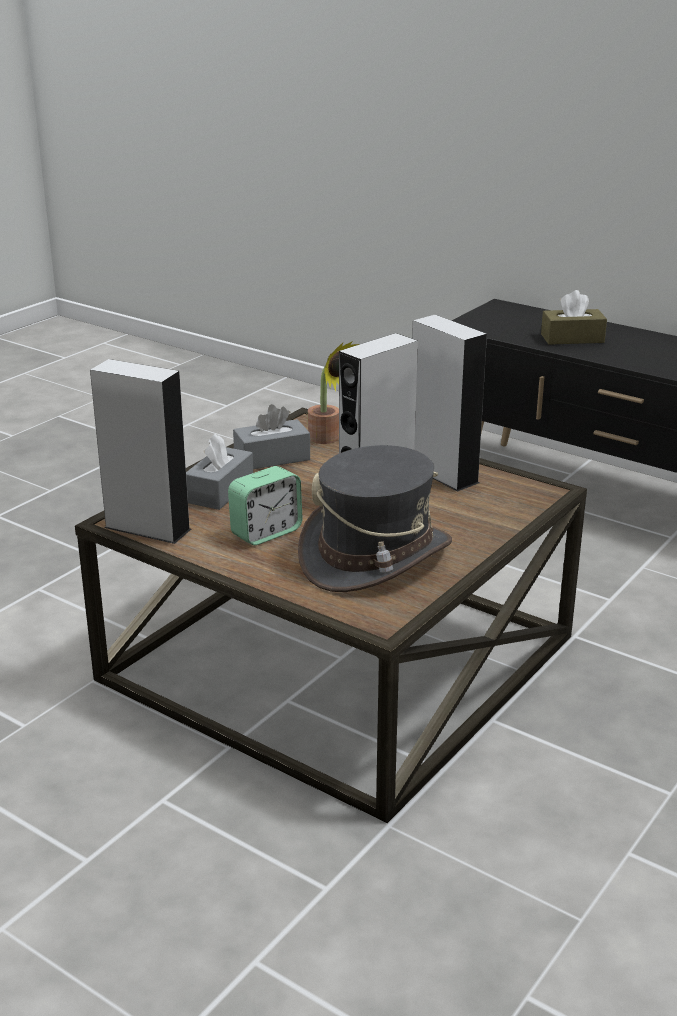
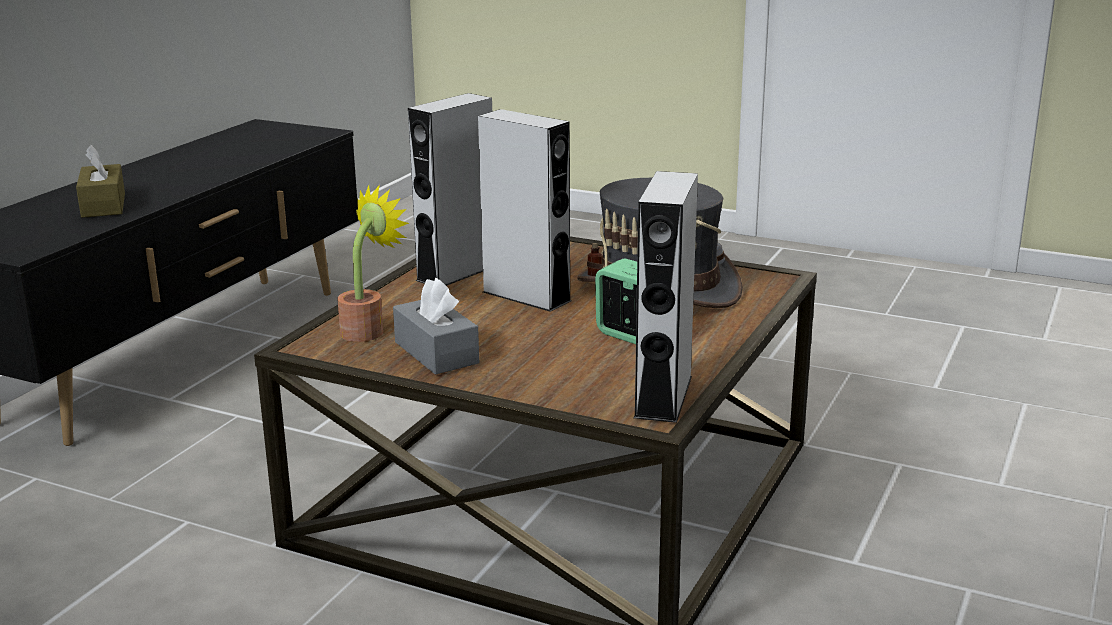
camera: 100 degrees left, 5 degrees down
grey tissue box [186,433,253,510] -> none

